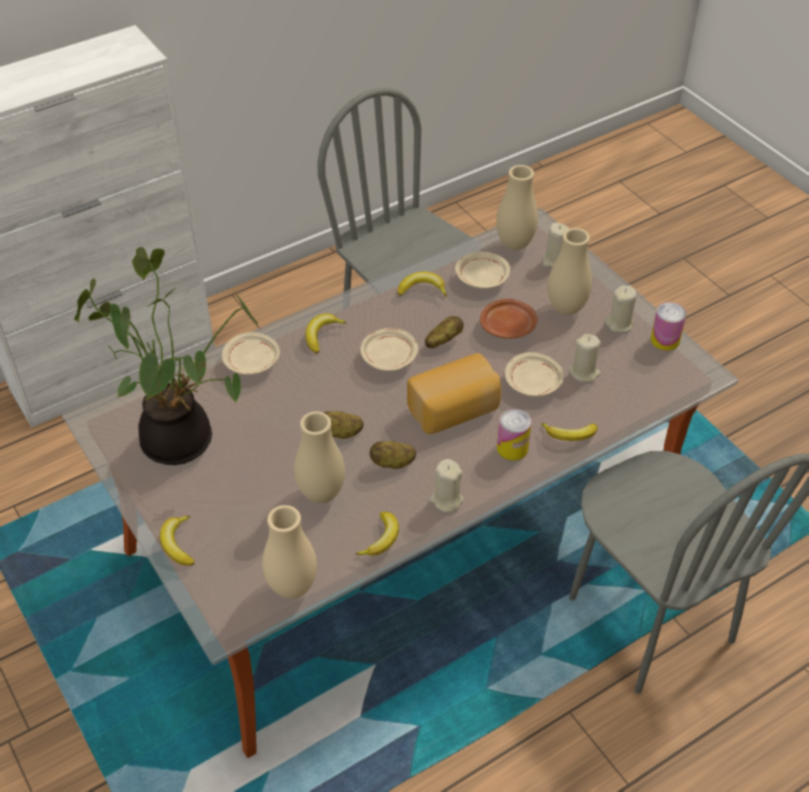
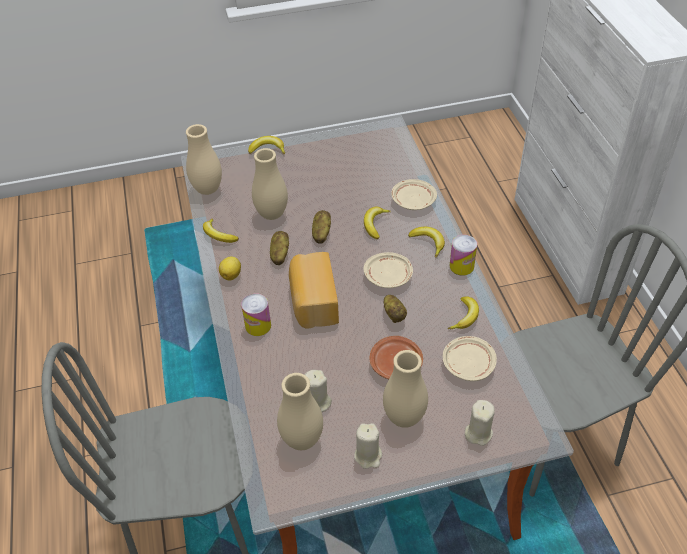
camera: 110 degrees right, 0 degrees up
potted plant [74,247,258,465] -> none
beige candle [429,459,464,512] -> lemon [219,257,241,280]
beige vase [496,165,538,250] -> beige vase moved to [277,373,323,450]
beige plate [505,352,564,396] -> none
banana [541,423,597,441] -> banana moved to [364,207,391,239]
can [651,302,686,351] -> can moved to [450,235,477,276]

